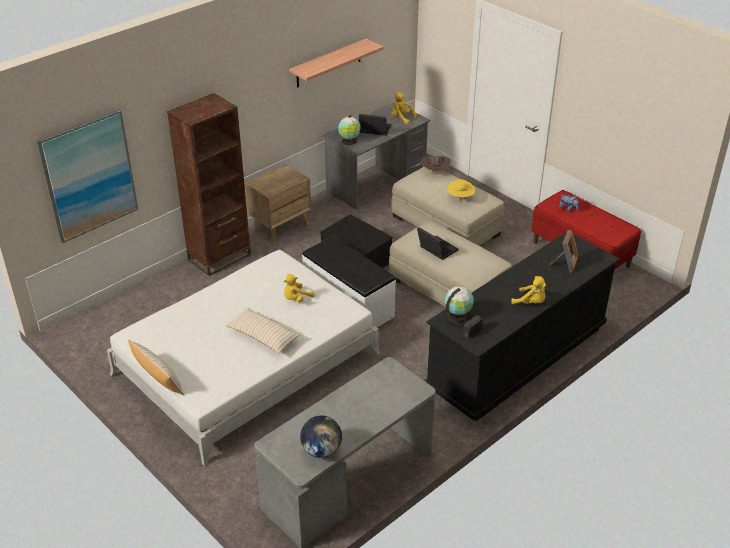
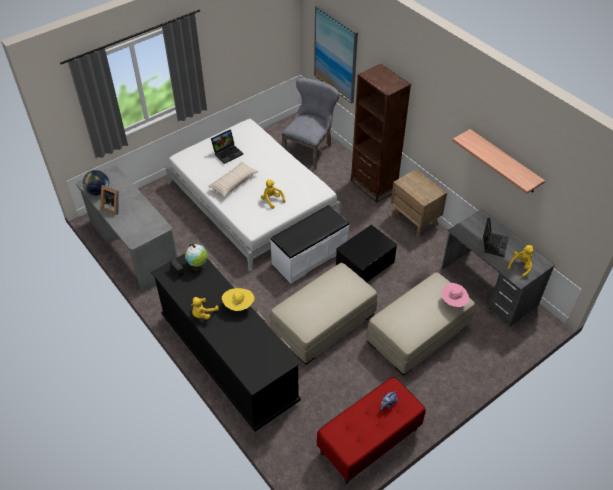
camera: 95 degrees right, 10 degrees up
beige pillow [128,340,184,395] -> none
globe [338,115,361,145] -> none
laptop [417,227,459,260] -> laptop moved to [211,130,243,164]
brown hat [421,156,451,173] -> pink hat [442,283,469,307]
yellow hat [447,179,475,201] -> yellow hat moved to [222,288,254,311]
picture frame [549,230,578,273] -> picture frame moved to [101,185,119,215]
none -> grey chair [282,78,339,170]

